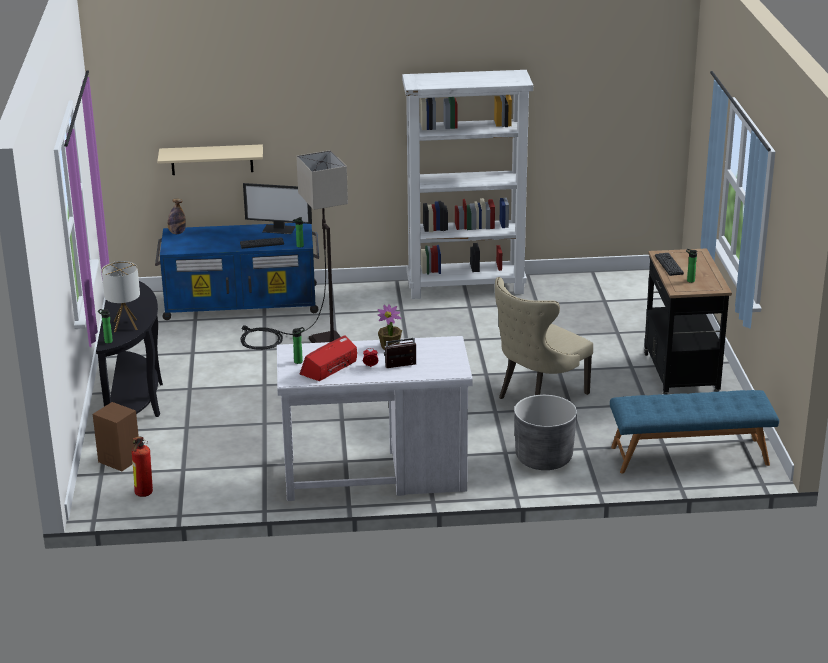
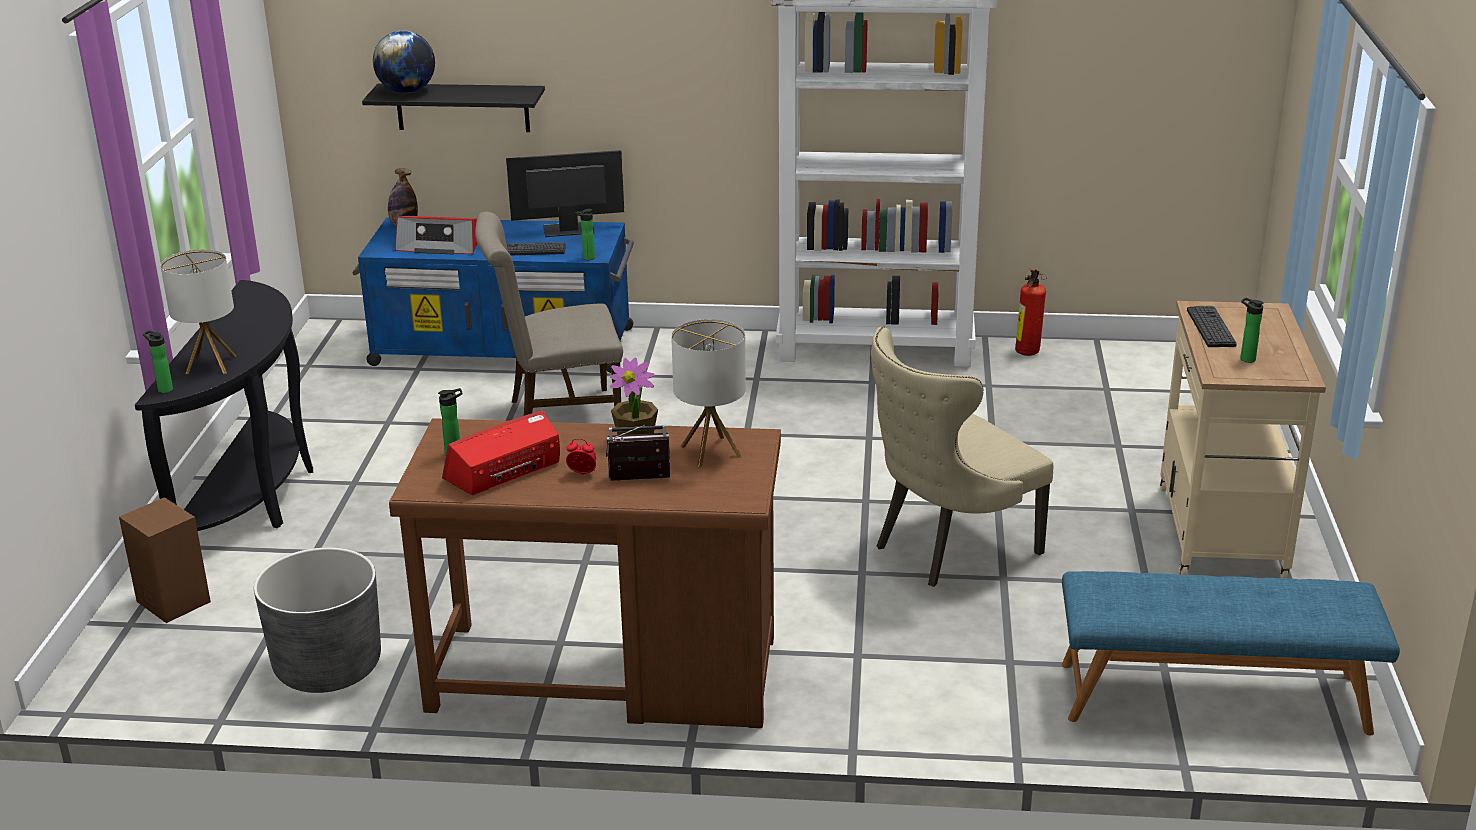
camera: 10 degrees right, 0 degrees up
fire extinguisher [132,436,153,497] -> fire extinguisher moved to [1015,268,1047,356]
beige shelf [157,144,263,175] -> black shelf [362,83,545,132]
floor lamp [241,150,348,350] -> beige chair [475,212,623,416]
monitor [243,183,312,234] -> monitor turned 150 degrees clockwise [506,150,624,237]
white desk [277,336,473,501] -> brown desk [389,418,781,728]
grey planter [514,395,577,470] -> grey planter moved to [254,547,381,693]
black cart [644,248,732,394] -> beige cart [1160,301,1326,578]
none -> globe [373,31,435,93]
none -> radio [395,216,477,255]
none -> table lamp [671,319,746,467]

